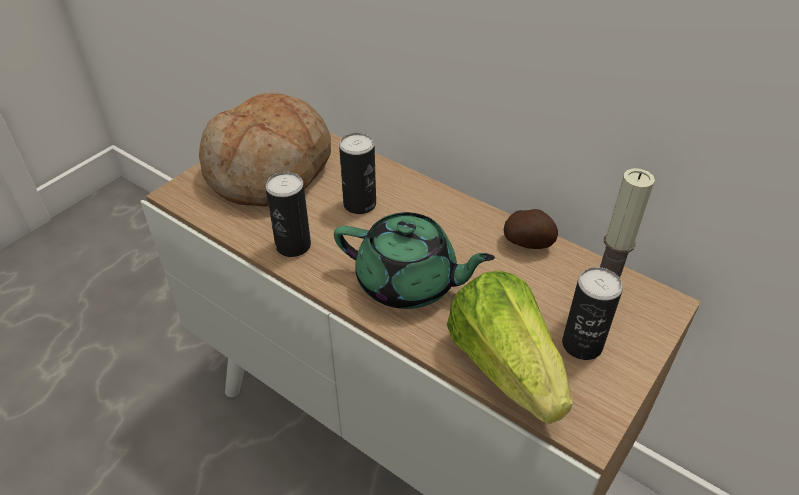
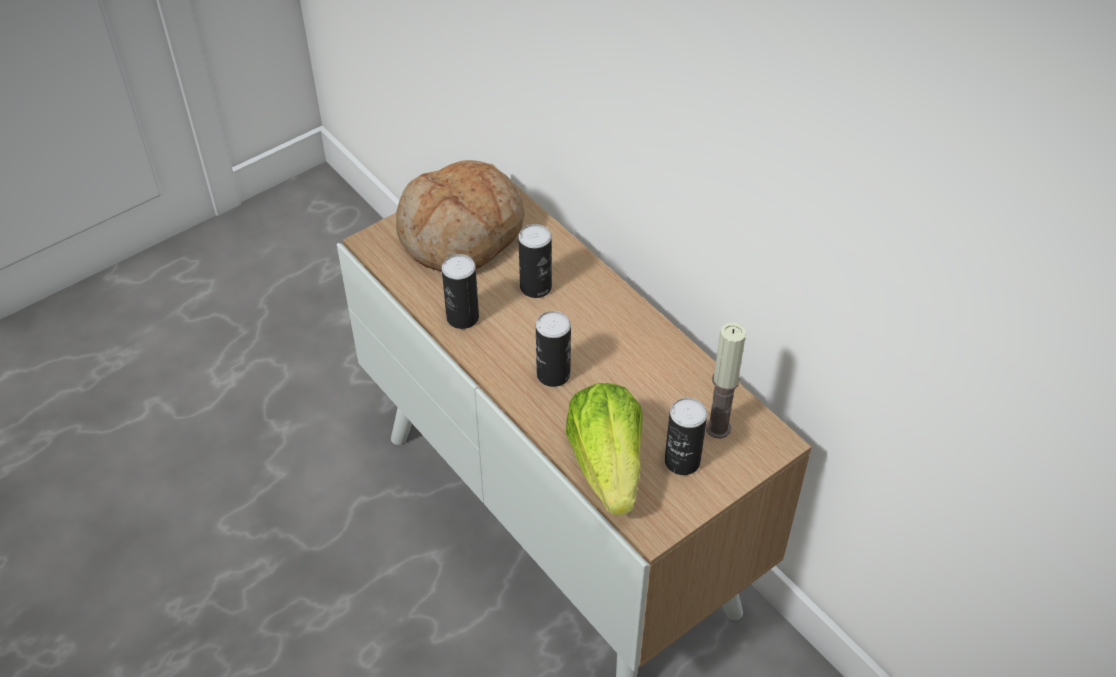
camera: 15 degrees right, 5 degrees up
green teapot [334,212,495,309] -> can [536,311,571,387]
potato [504,209,558,249] -> none

